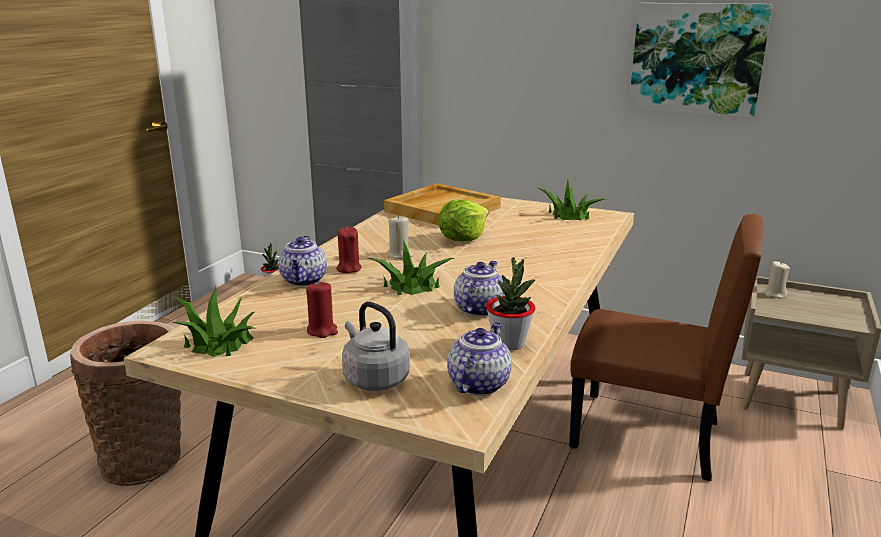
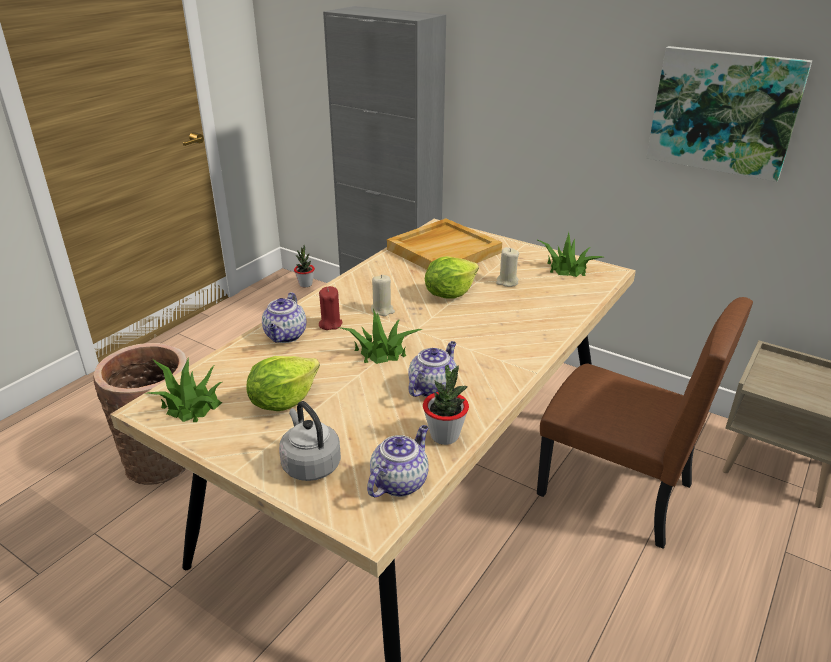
camera: 10 degrees right, 10 degrees up
red candle [306,281,338,338] -> lettuce [247,356,320,411]
beige candle [763,261,790,298] -> beige candle moved to [496,247,519,287]

